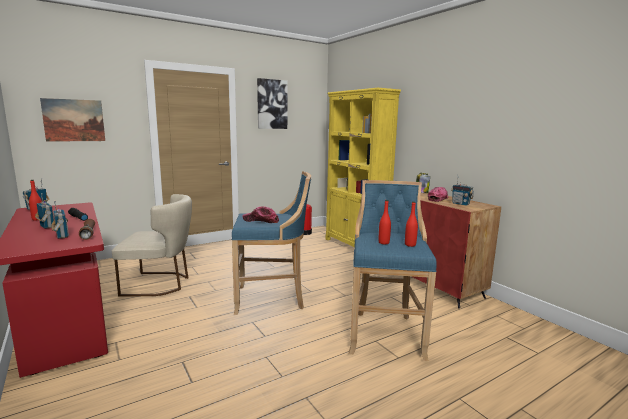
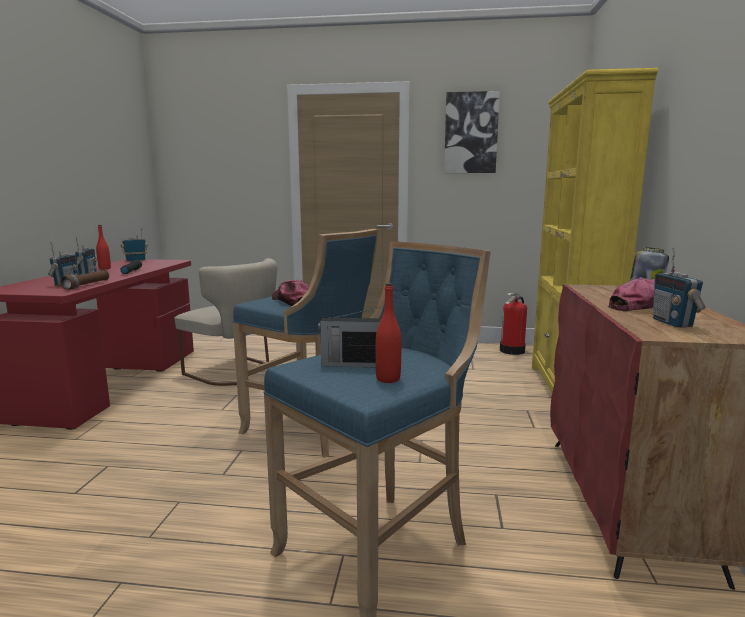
camera: 40 degrees right, 0 degrees up
picture [40,98,105,142] -> none
red bottle [379,200,391,244] -> radio [318,307,381,367]

